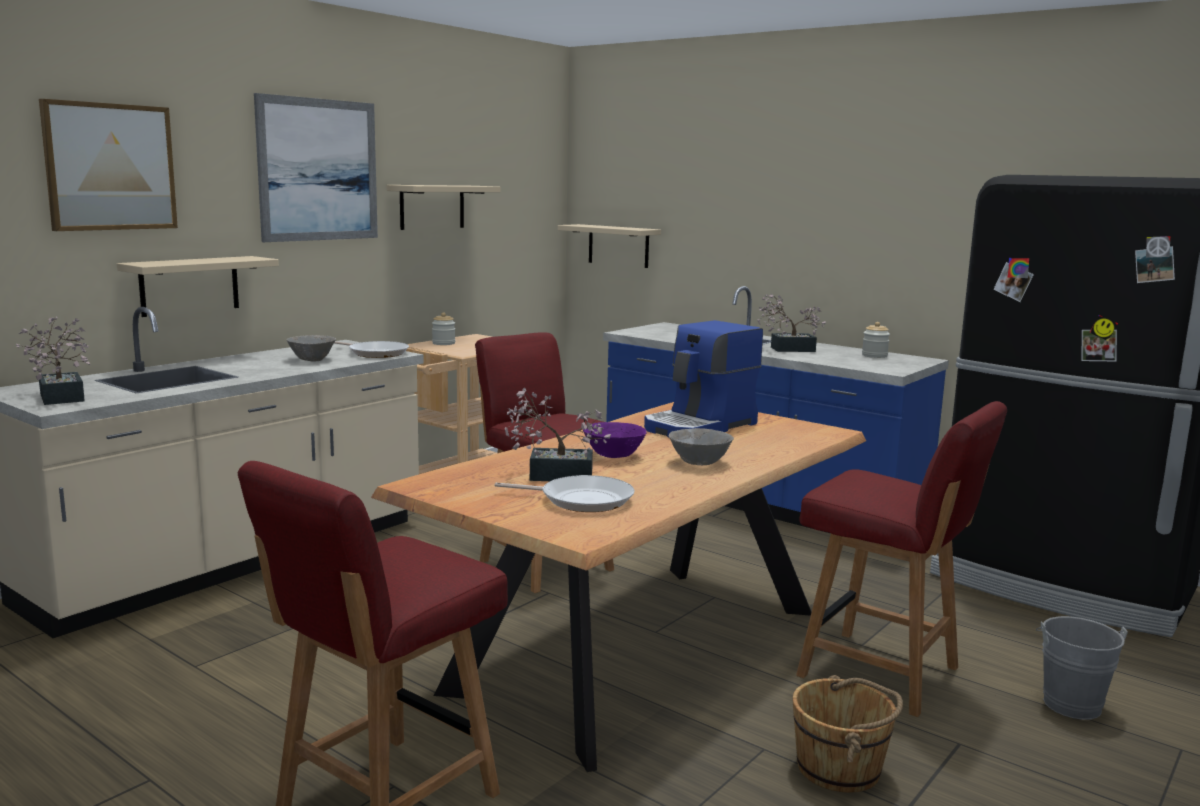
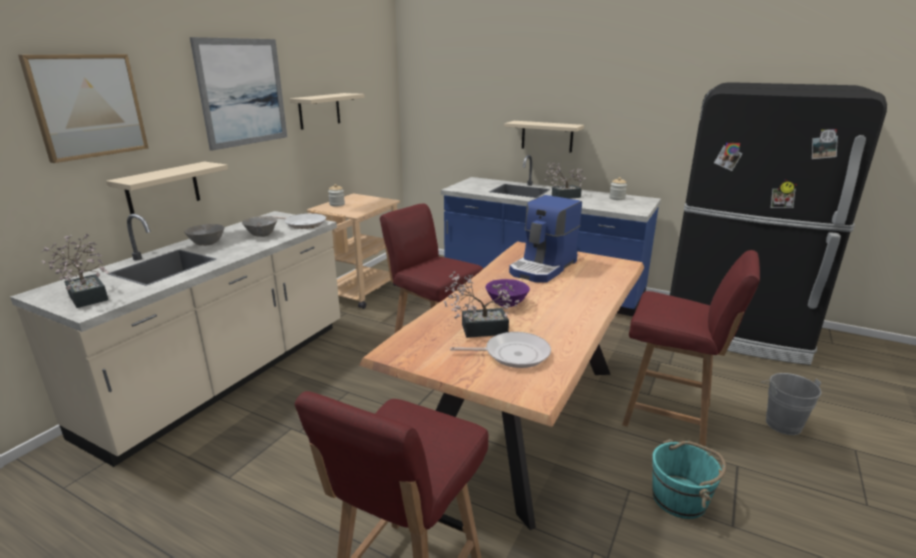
camera: 10 degrees left, 10 degrees up
beige shelf [558,224,661,268] -> beige shelf moved to [504,121,584,153]
grey bowl [668,428,734,465] -> grey bowl moved to [184,224,225,246]
brown bucket [792,675,903,793] -> turquoise bucket [652,439,726,519]

